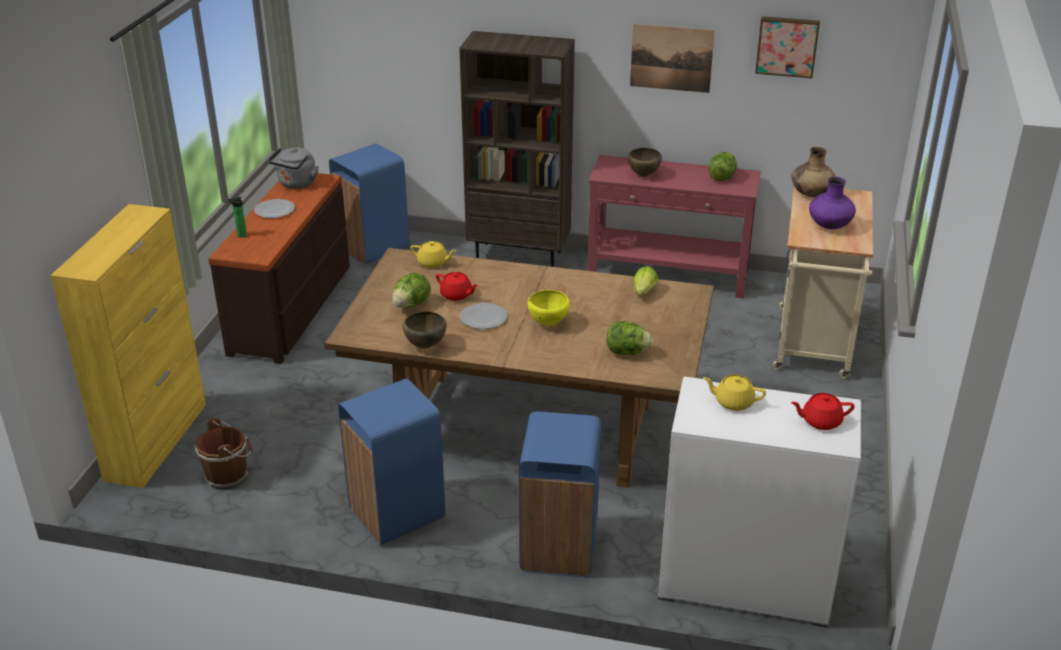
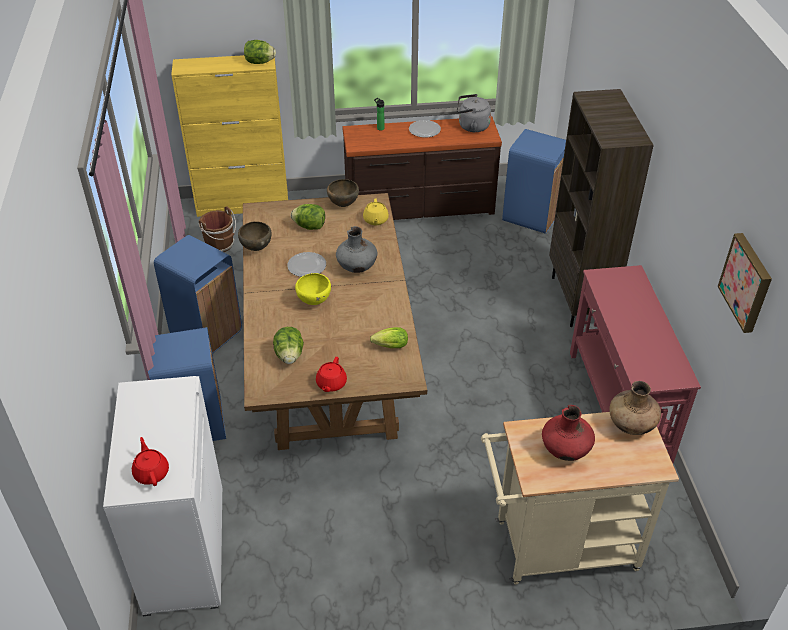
camera: 70 degrees right, 10 degrees up
red teapot [436,272,478,301] -> red teapot moved to [316,357,347,392]
brown bowl [628,148,662,176] -> brown bowl moved to [327,179,359,207]
picture [630,24,715,93] -> none
yellow teapot [703,375,766,411] -> none
lettuce [708,152,737,181] -> lettuce moved to [244,40,276,64]
purple vase [809,177,856,229] -> red vase [542,405,595,461]
none -> grey vase [336,226,377,273]

